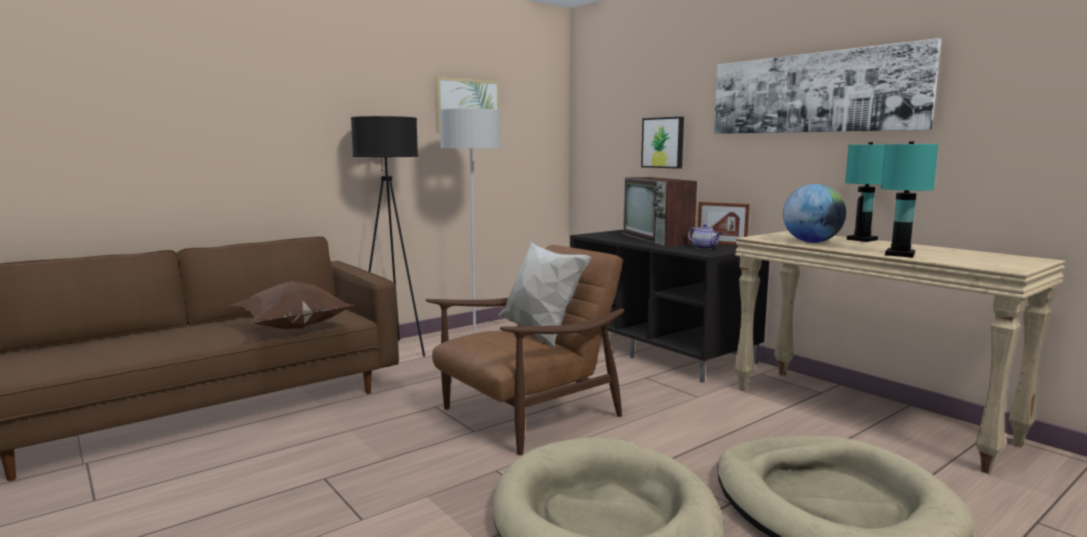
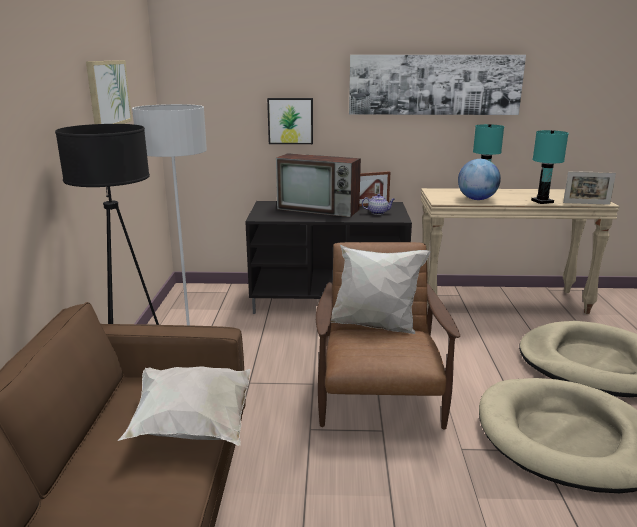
camera: 50 degrees left, 10 degrees up
brown pillow [232,281,355,329] -> white pillow [118,366,251,446]
none -> picture frame [563,171,616,205]

